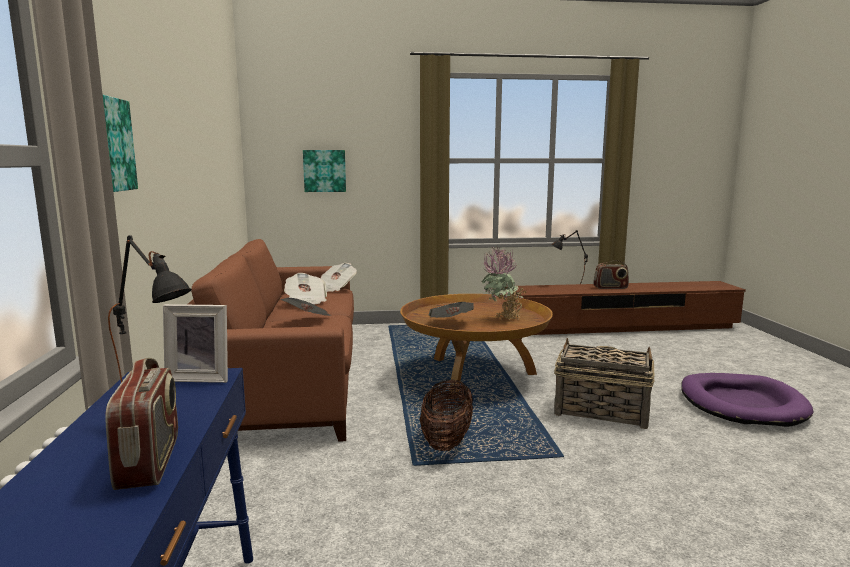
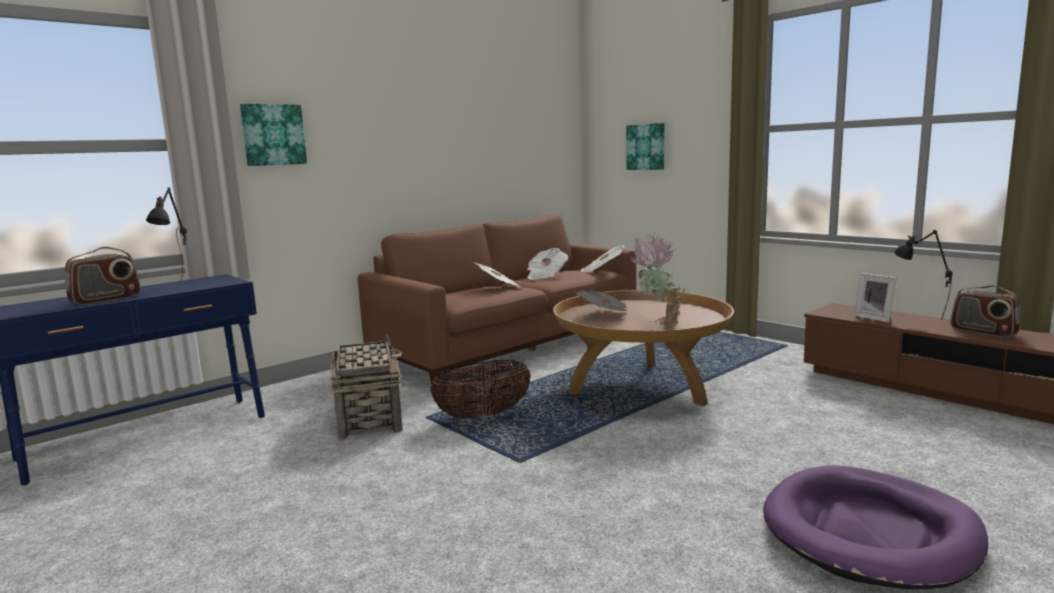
camera: 55 degrees right, 0 degrees up
picture frame [163,304,228,383] -> picture frame moved to [854,273,897,323]
basket [554,338,654,429] -> basket moved to [331,334,403,440]

